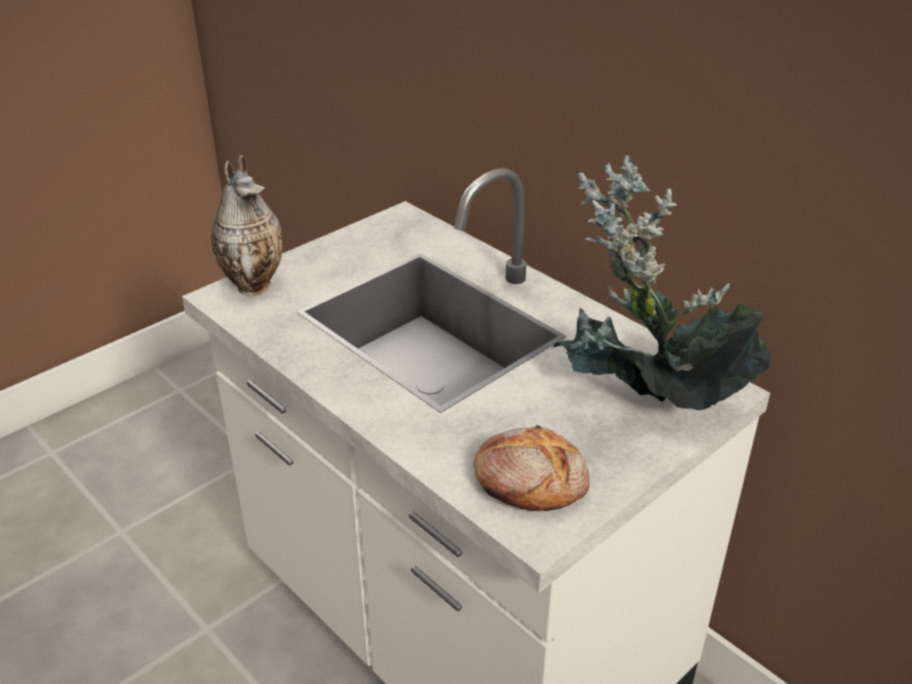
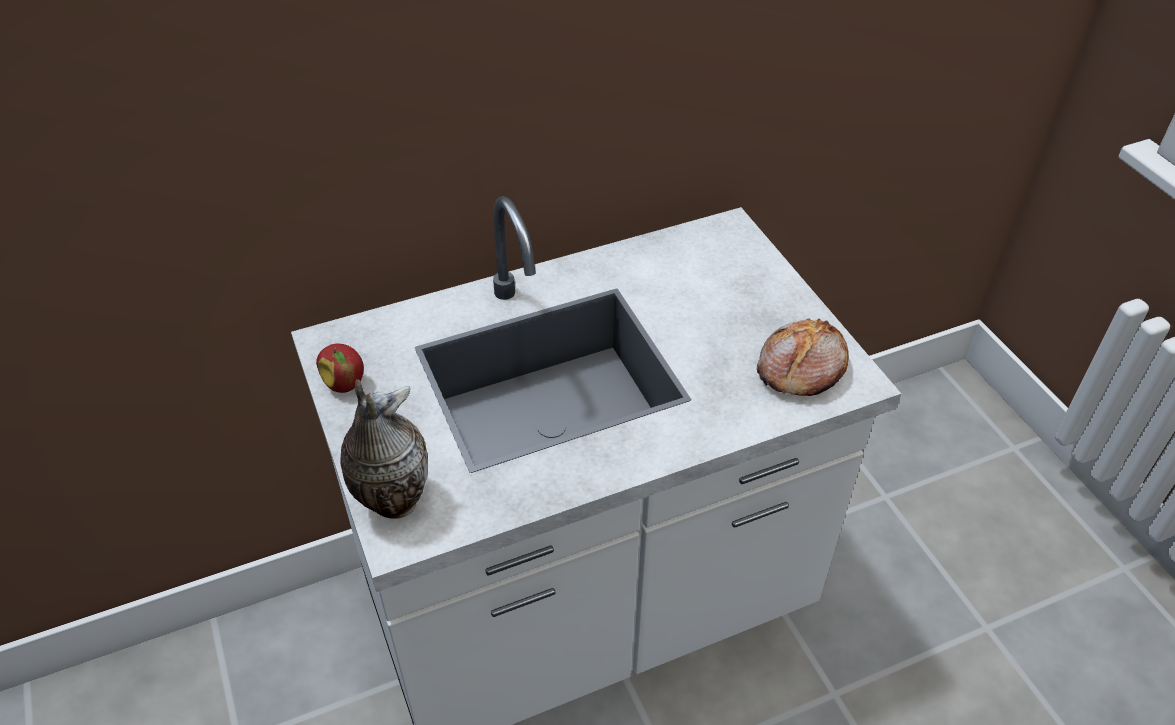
camera: 70 degrees left, 10 degrees up
potted plant [552,155,771,410] -> none
none -> apple [316,344,364,393]

